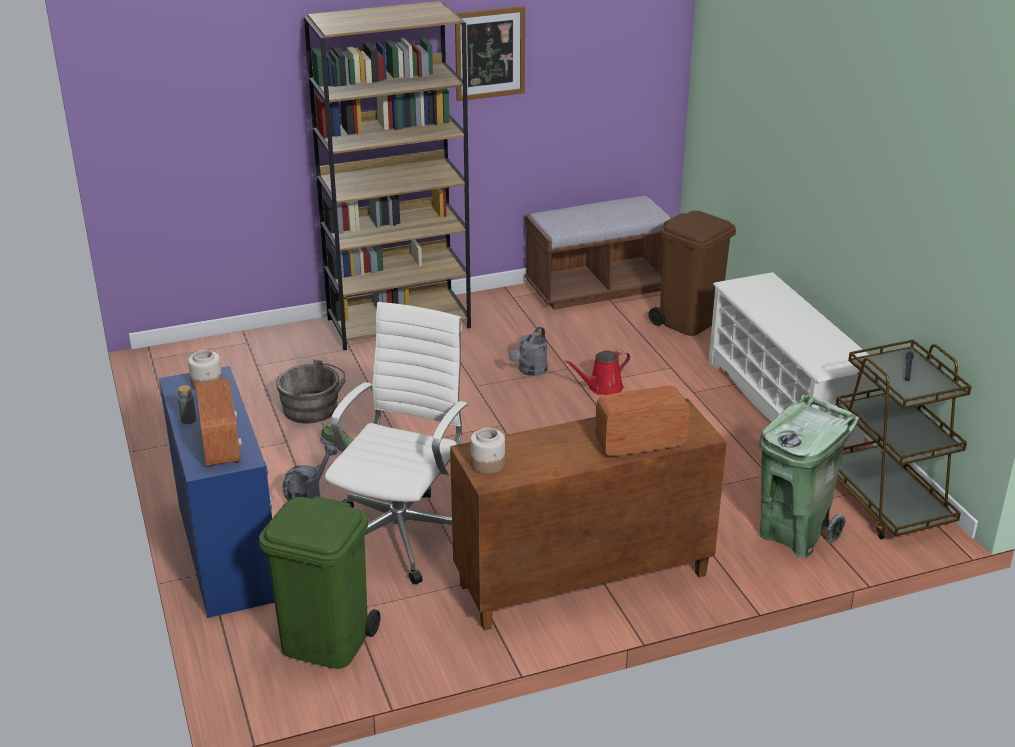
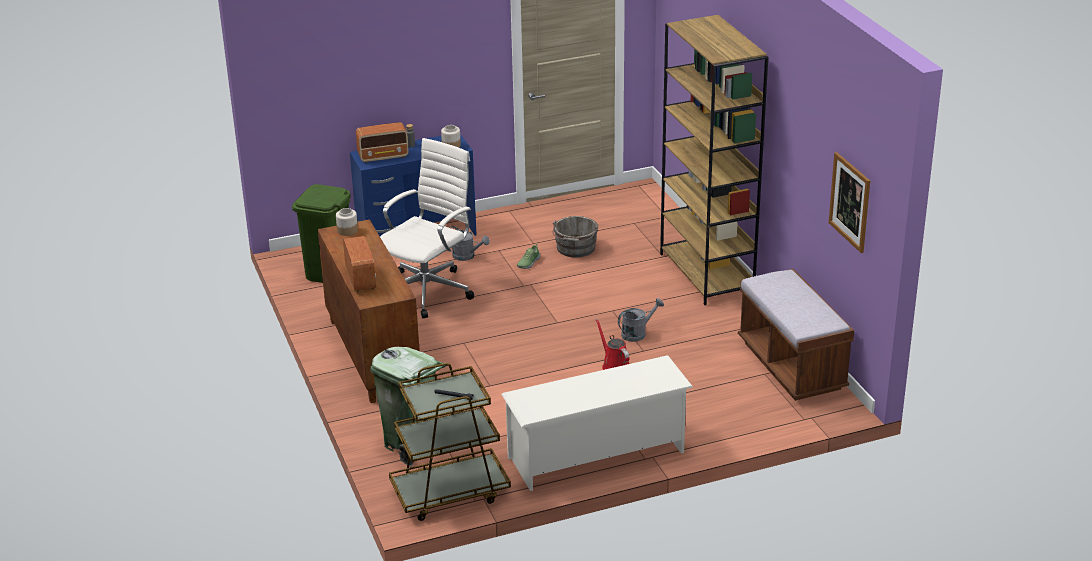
camera: 90 degrees right, 0 degrees up
white office chair [325,302,468,584] -> white office chair turned 75 degrees counterclockwise [380,138,474,318]
picture [455,6,525,101] -> picture moved to [829,152,870,253]
grey watering can [509,327,548,376] -> grey watering can turned 120 degrees clockwise [618,298,664,342]
brown trash can [648,211,736,336] -> none

